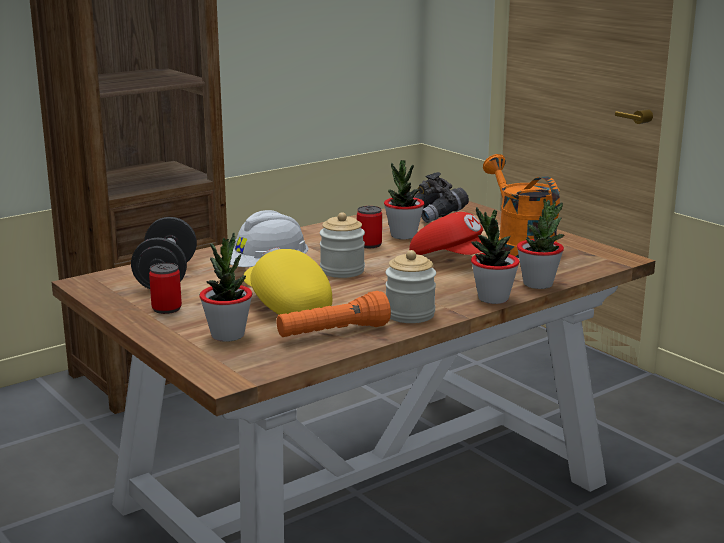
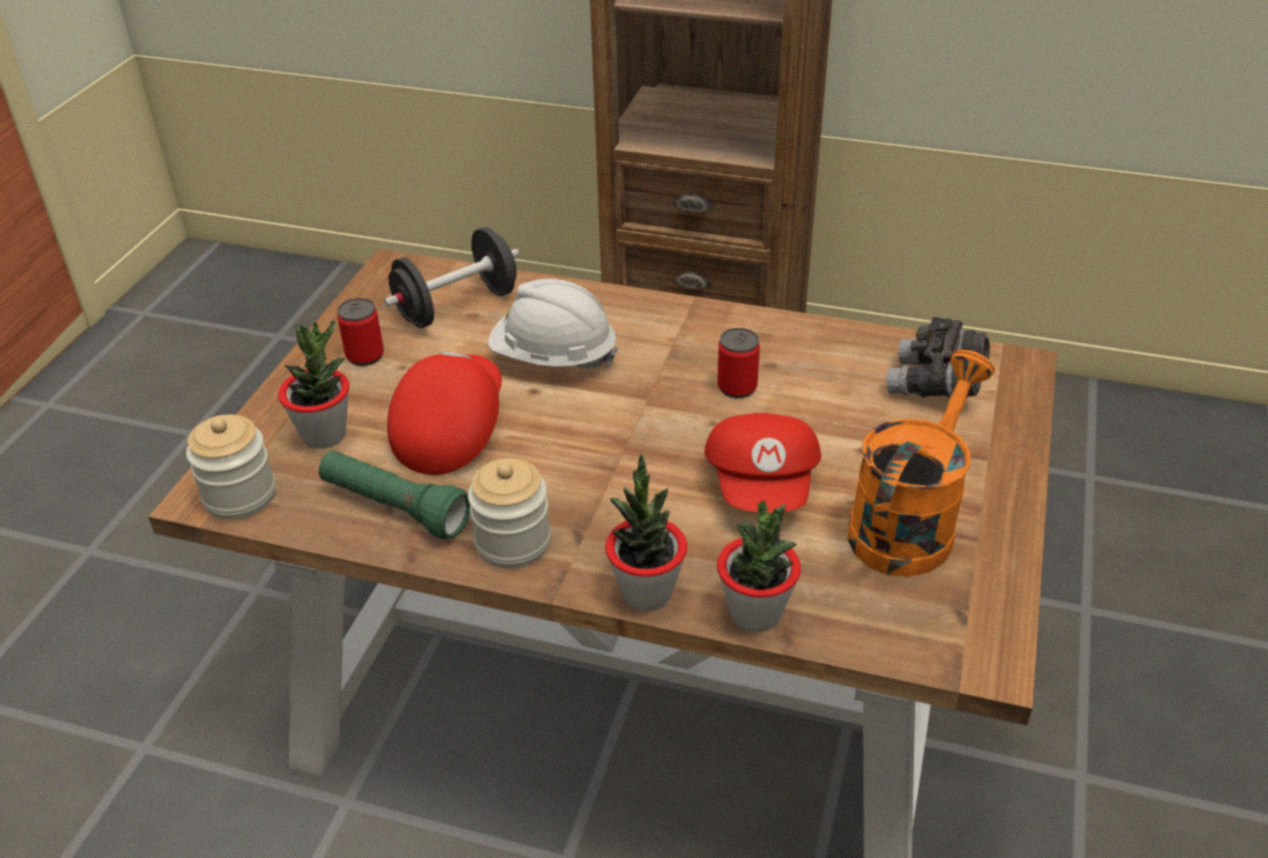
camera: 55 degrees right, 20 degrees up
yellow cap [244,248,332,315] -> red cap [387,351,502,475]
orange flashlight [277,291,391,337] -> green flashlight [319,451,470,539]
jar [320,212,365,278] -> jar moved to [186,415,275,519]
potted plant [384,160,425,240] -> none

